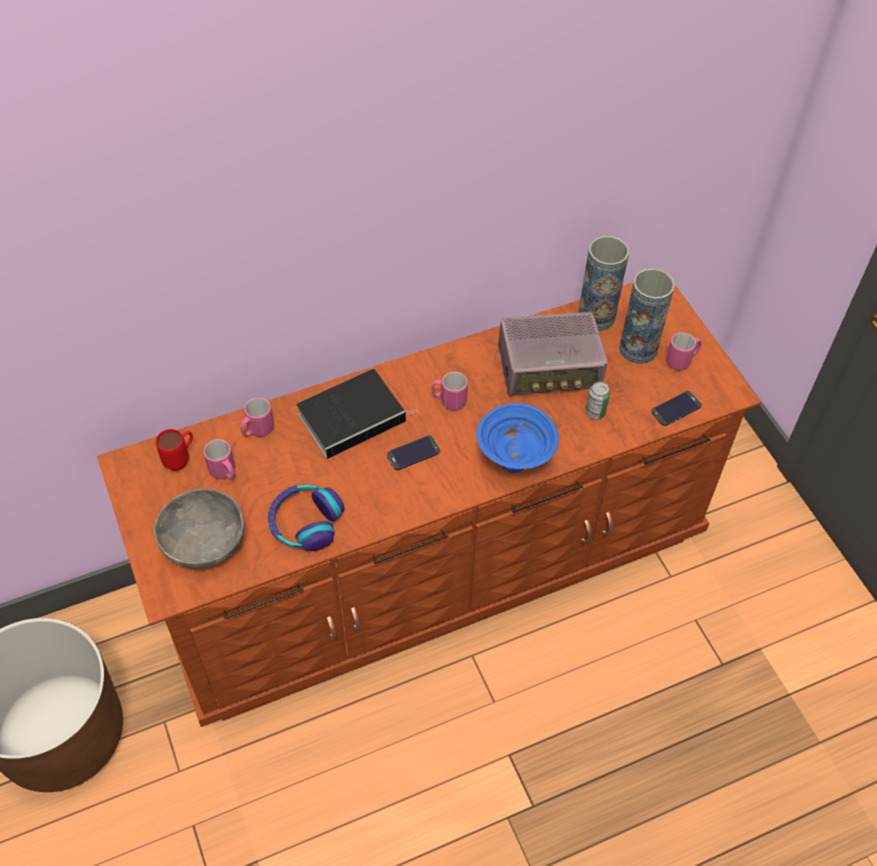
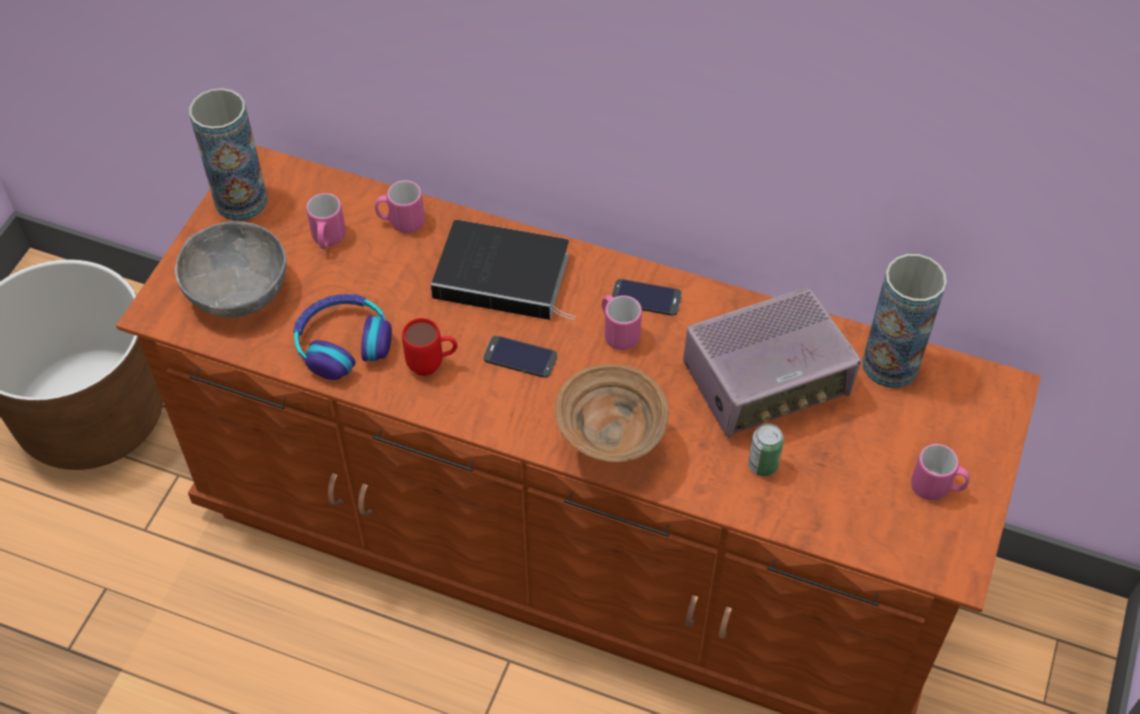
camera: 45 degrees right, 0 degrees up
red mug [156,429,193,471] -> red mug moved to [402,318,458,376]
blue bowl [476,403,559,473] -> brown bowl [555,364,669,462]
radio [498,312,608,397] -> radio turned 60 degrees counterclockwise [683,288,861,439]
vase [619,268,675,364] -> vase moved to [189,88,267,221]
phone [651,391,702,426] -> phone moved to [611,279,682,316]

